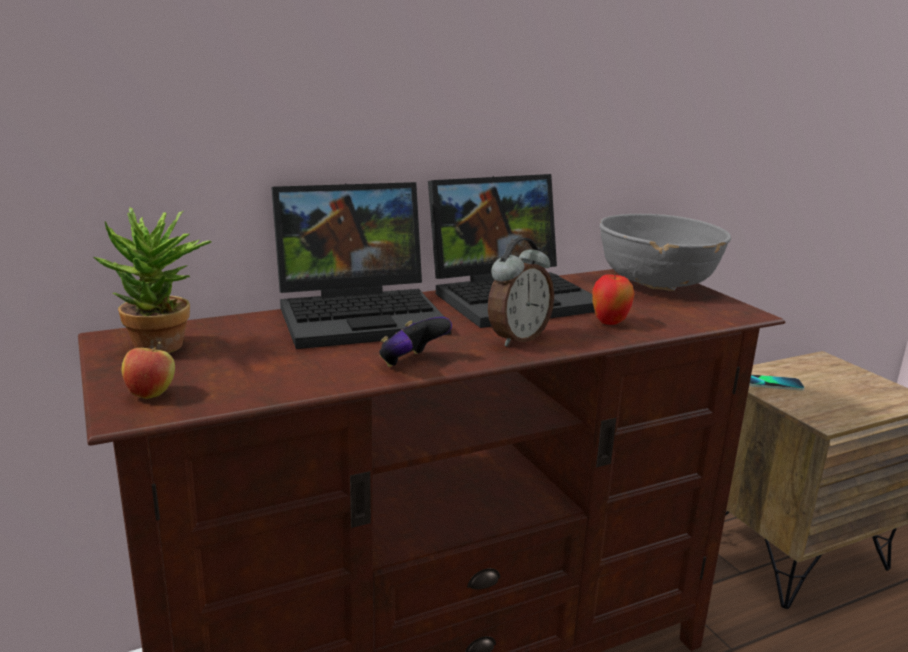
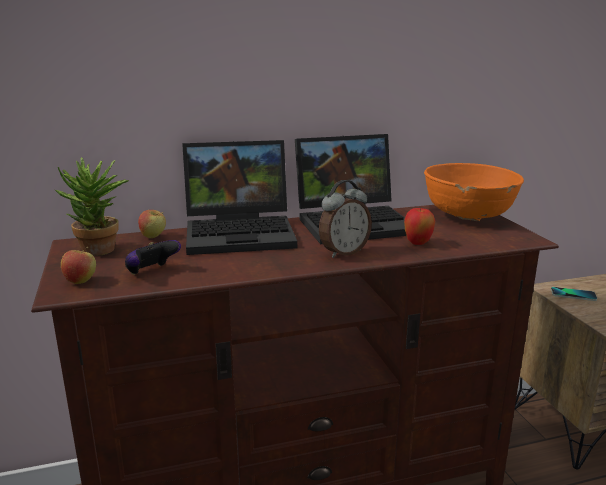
camera: 10 degrees right, 0 degrees up
game controller [379,317,452,367] -> game controller moved to [125,240,181,275]
grey bowl [600,214,731,291] -> orange bowl [424,163,524,221]
none -> apple [138,210,166,238]

